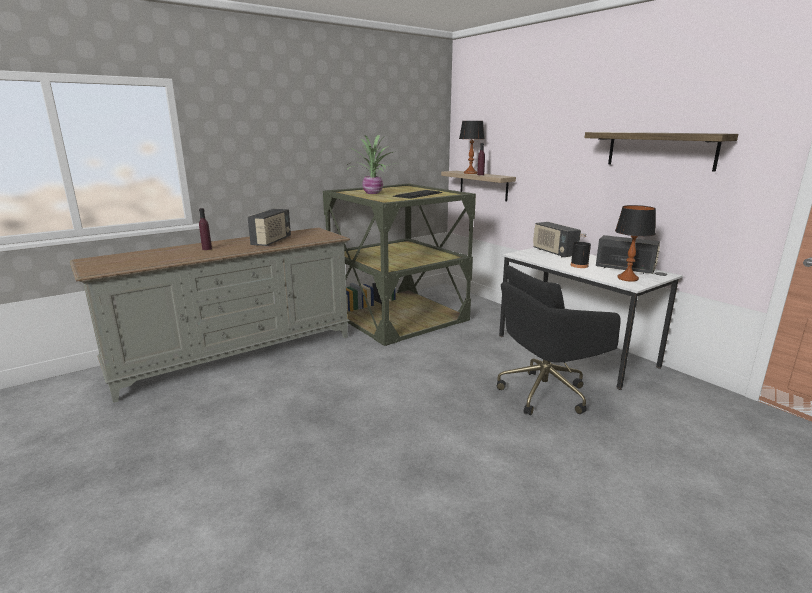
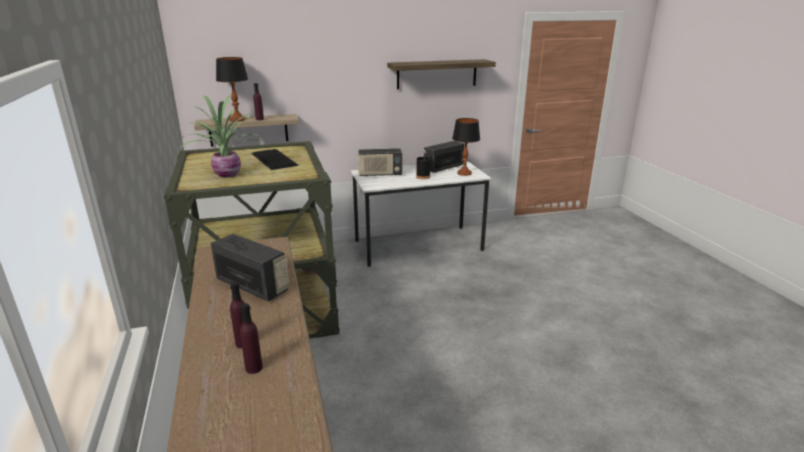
camera: 70 degrees left, 5 degrees up
black office chair [497,265,621,415] -> none
none -> purple bottle [240,303,263,374]

